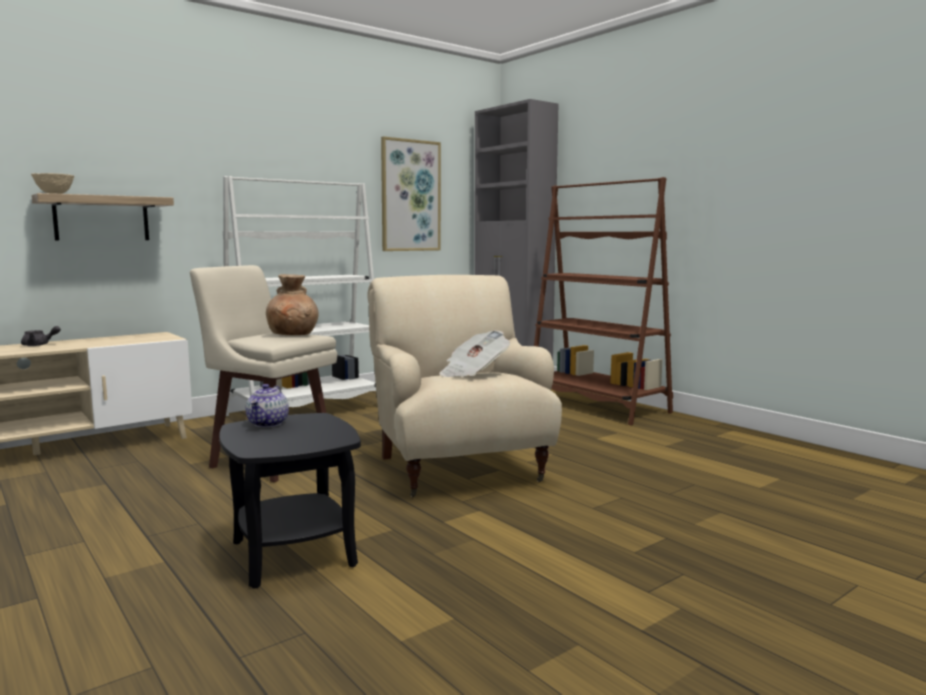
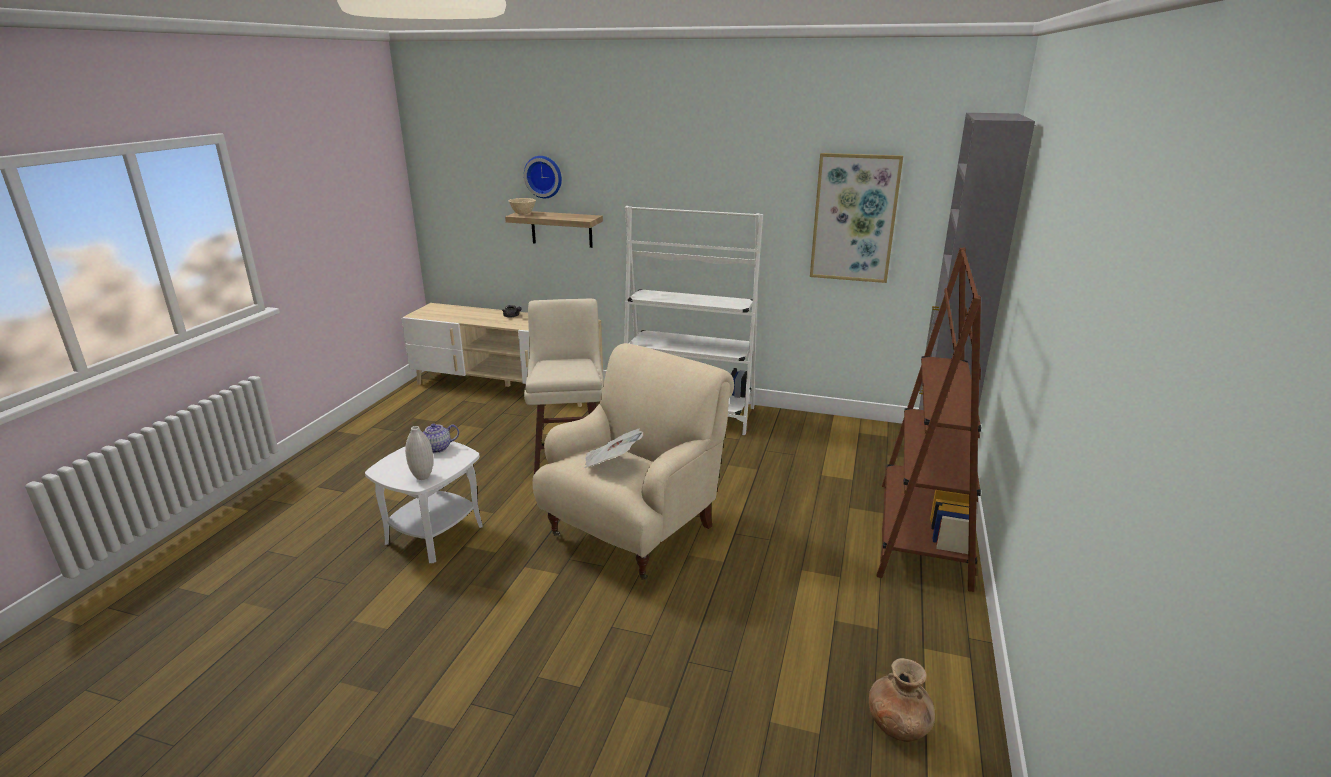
camera: 55 degrees right, 15 degrees up
black side table [219,413,361,589] -> white side table [365,441,483,563]
brown vase [266,274,319,335] -> brown vase moved to [869,658,935,742]
none -> white vase [405,426,433,480]
none -> wall clock [524,156,562,198]

